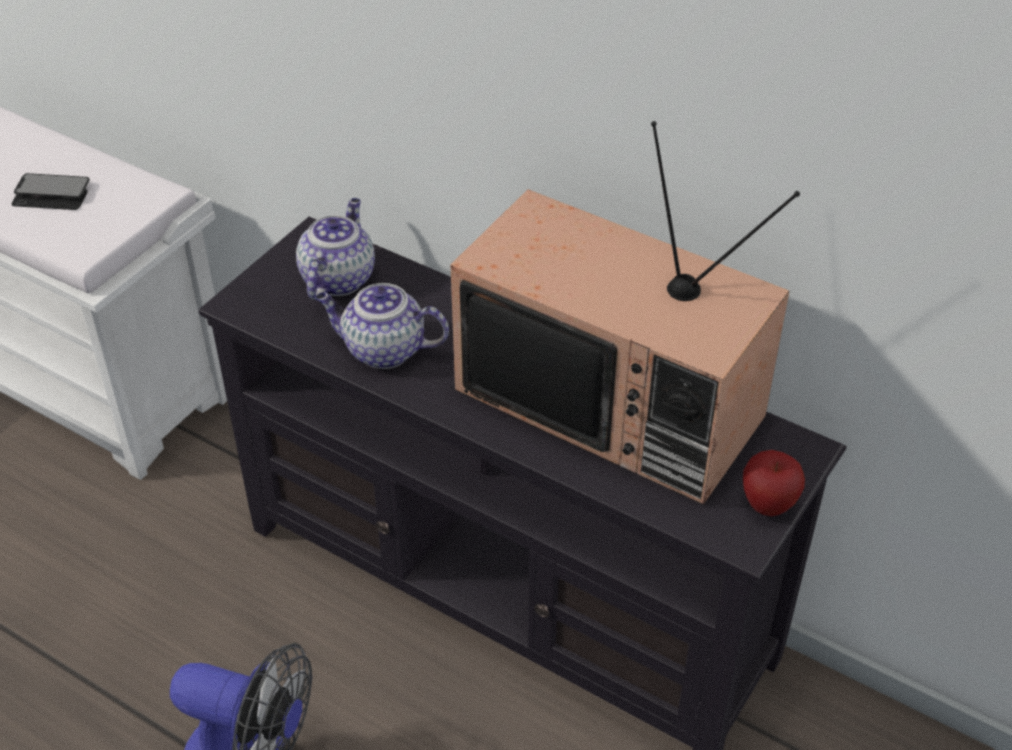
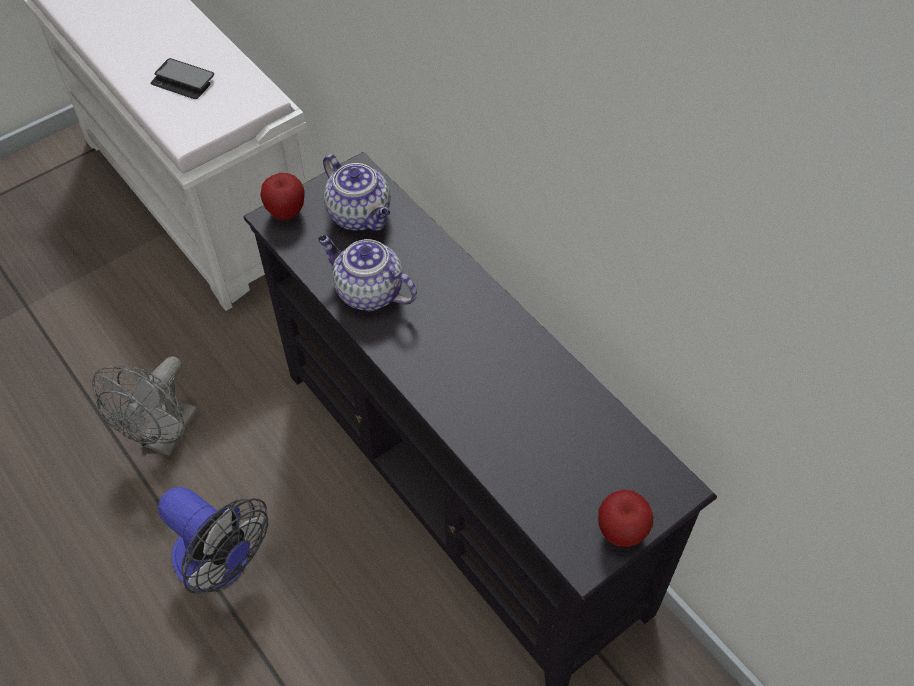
camera: 20 degrees right, 10 degrees up
teapot [296,198,375,300] -> teapot turned 105 degrees clockwise [323,154,391,231]
television [450,121,800,505] -> none
none -> grey fan [92,356,198,456]
none -> apple [260,173,305,220]

